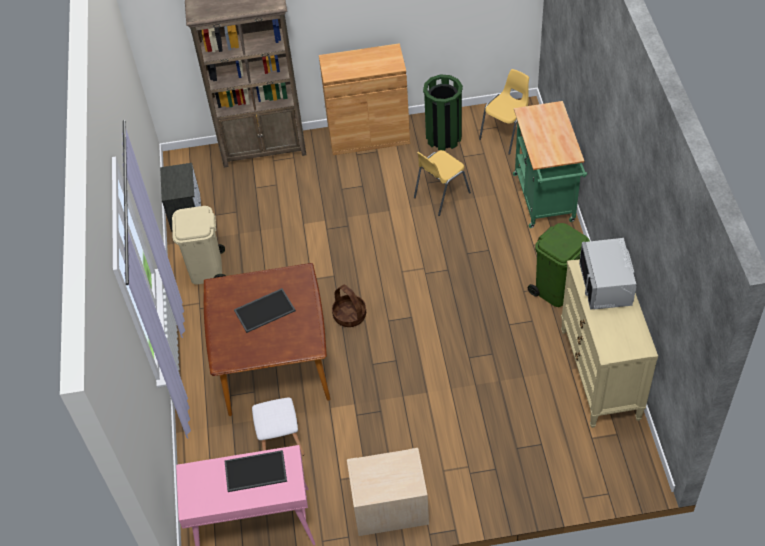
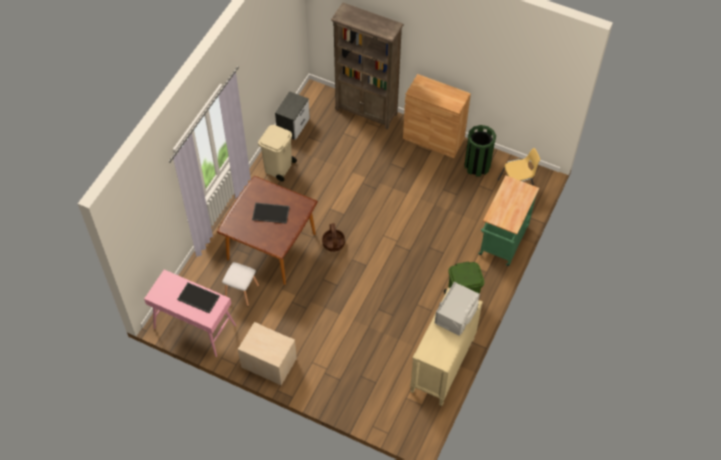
camera: 30 degrees right, 5 degrees up
yellow chair [414,150,471,216] -> none

